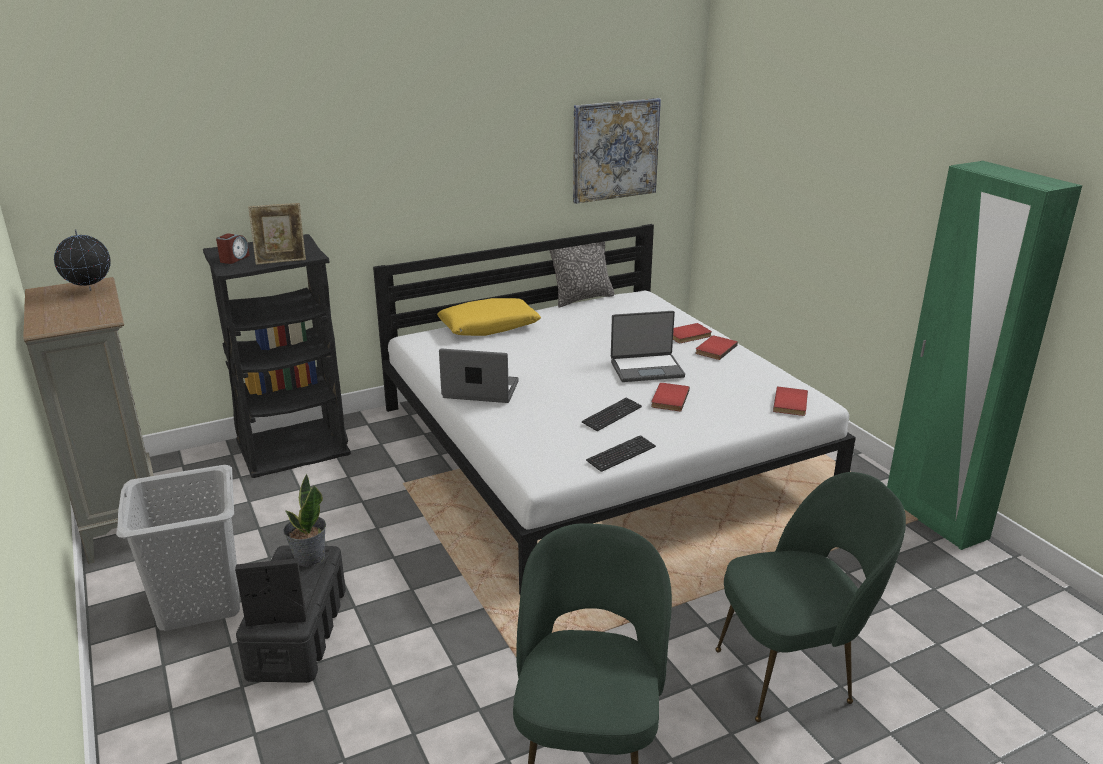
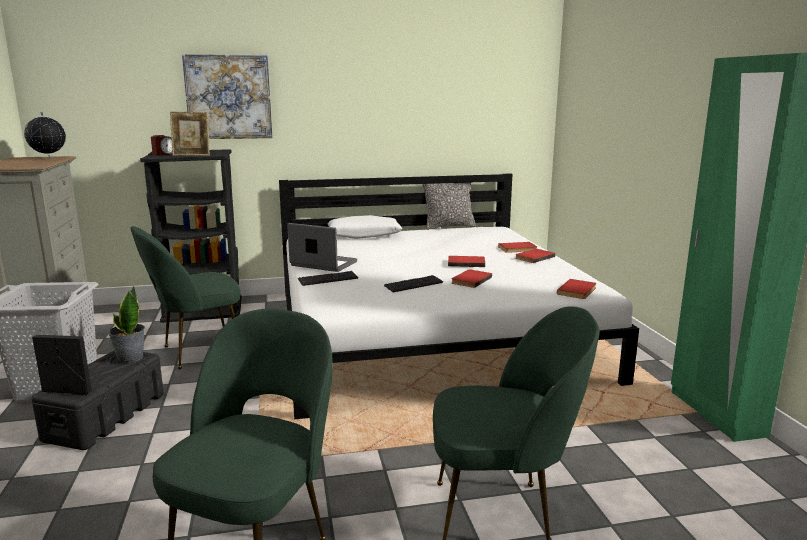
camera: 15 degrees right, 10 degrees down
yellow pillow [437,298,541,336] -> white pillow [328,215,402,239]
picture [573,98,661,204] -> picture moved to [182,54,272,139]
keyboard [586,435,656,472] -> keyboard moved to [298,271,358,286]
laptop [611,311,685,382] -> red book [448,256,485,267]
none -> green chair [130,226,241,369]

